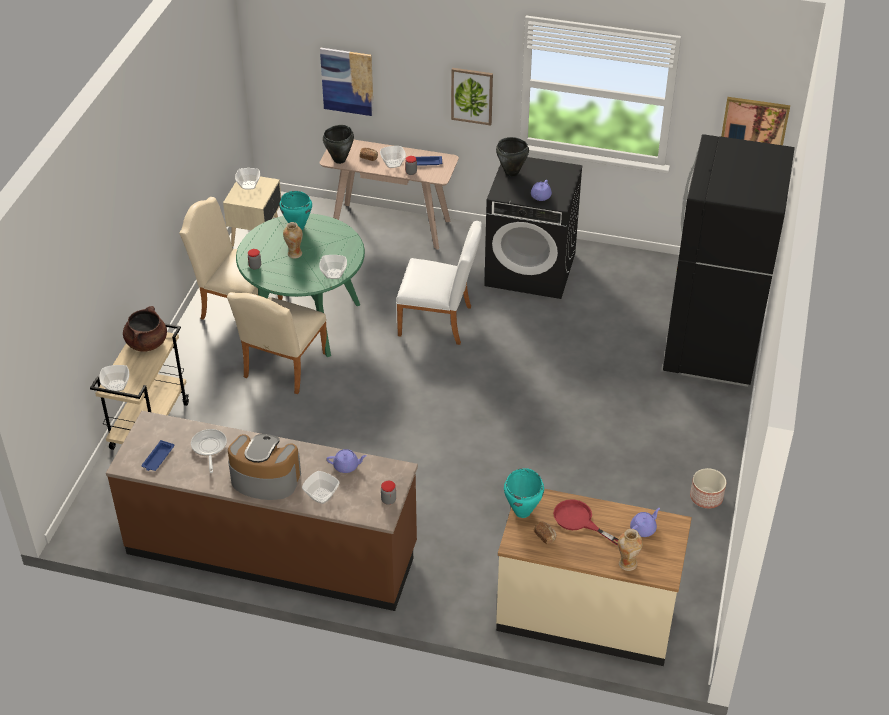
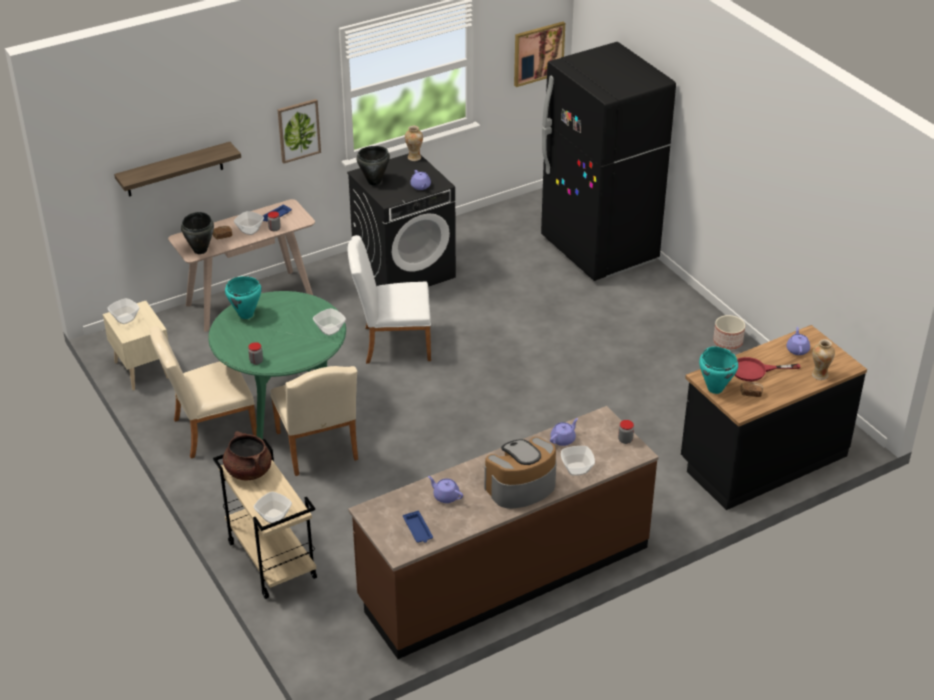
camera: 45 degrees left, 5 degrees down
frying pan [191,429,227,473] -> purple teapot [428,476,463,503]
vase [283,222,303,259] -> vase moved to [405,125,423,161]
picture [320,48,374,116] -> shelf [114,142,241,197]
white chair [397,221,482,345] -> white chair turned 150 degrees counterclockwise [347,235,431,364]
beige counter [496,489,692,666] -> black counter [681,325,867,510]

